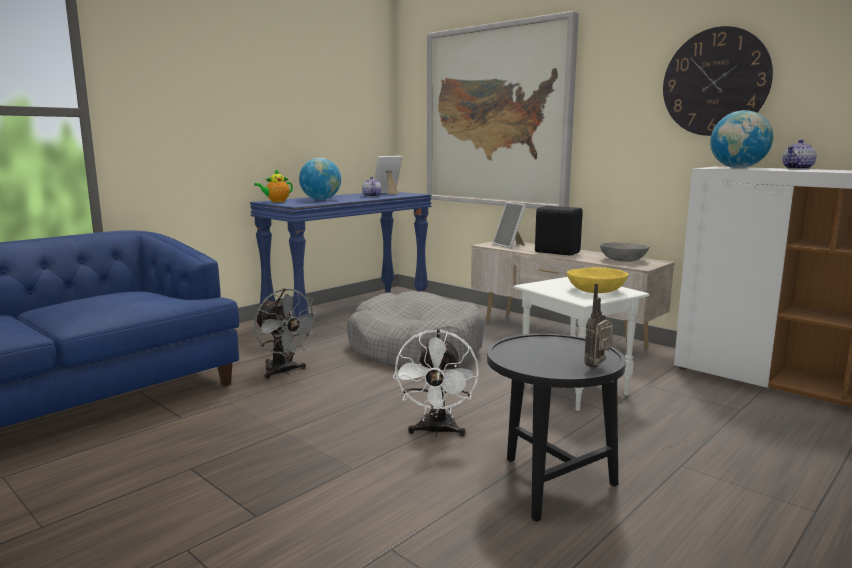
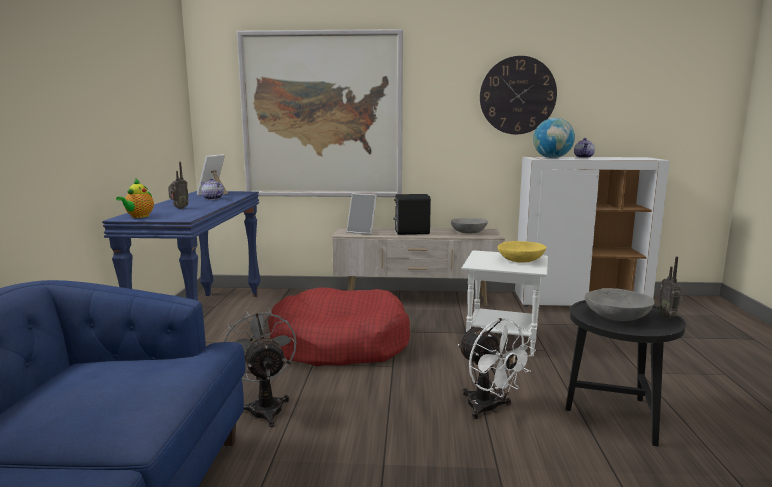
camera: 40 degrees left, 0 degrees up
grey fan [254,288,320,379] -> grey fan turned 120 degrees counterclockwise [224,309,296,427]
globe [299,158,341,200] -> radio [168,162,189,209]
grey dog bed [347,291,485,368] -> red dog bed [268,287,410,366]
none -> grey bowl [585,288,655,321]

